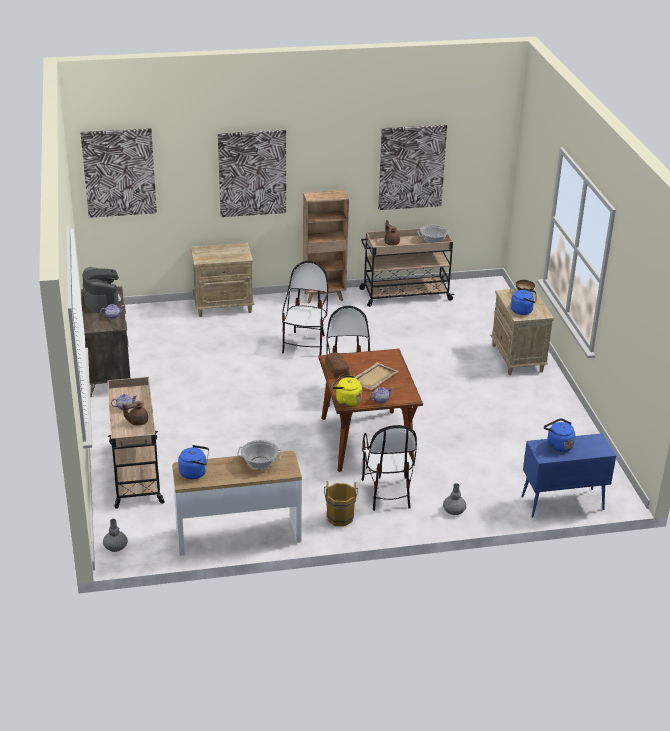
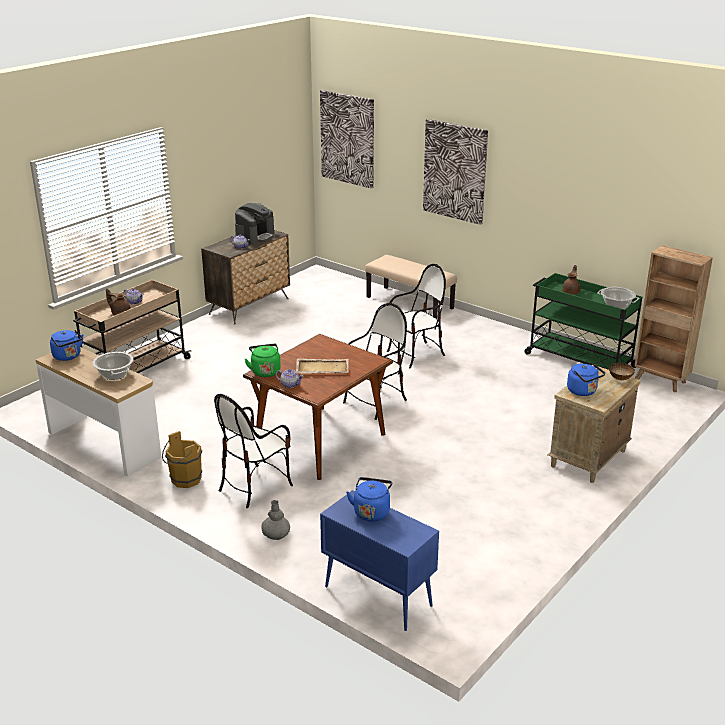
camera: 50 degrees right, 5 degrees down
grey vase [103,519,128,552] -> none
beige nightstand [190,243,255,317] -> beige bench [365,255,457,319]
brown bookcase [303,190,349,304] -> brown bookcase moved to [634,245,713,392]
bread [325,352,349,378] -> none
yellow kettle [332,375,362,406] -> green kettle [245,344,281,377]
beige cart [359,228,454,307] -> green cart [524,273,642,370]
picture [378,125,447,210] -> none

